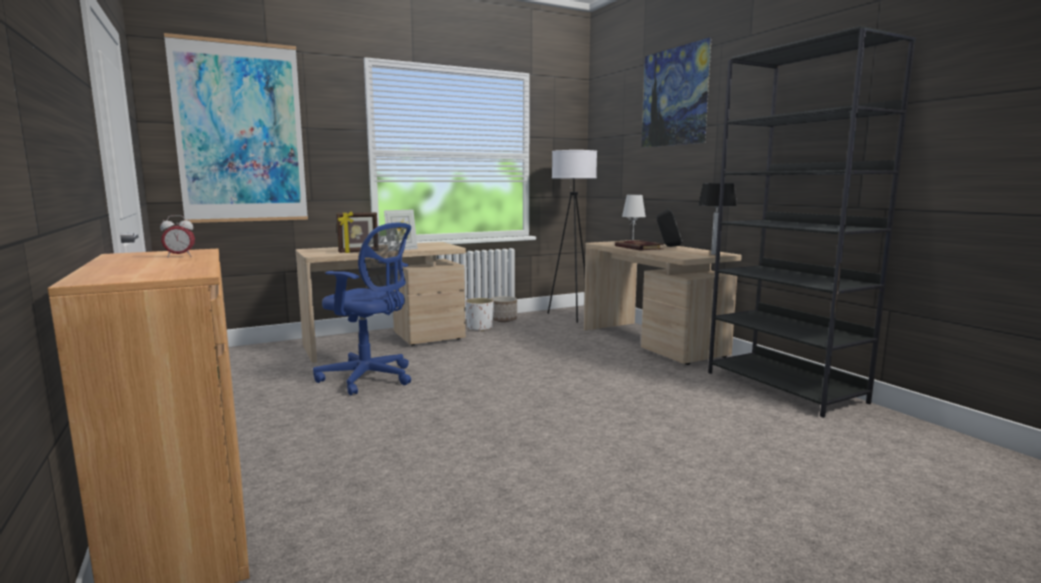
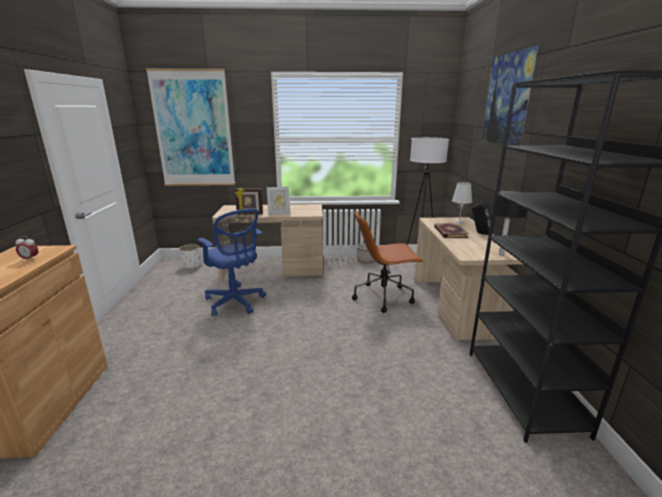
camera: 25 degrees right, 10 degrees up
white planter [466,298,494,331] -> white planter moved to [179,244,201,269]
none -> brown office chair [352,211,424,313]

